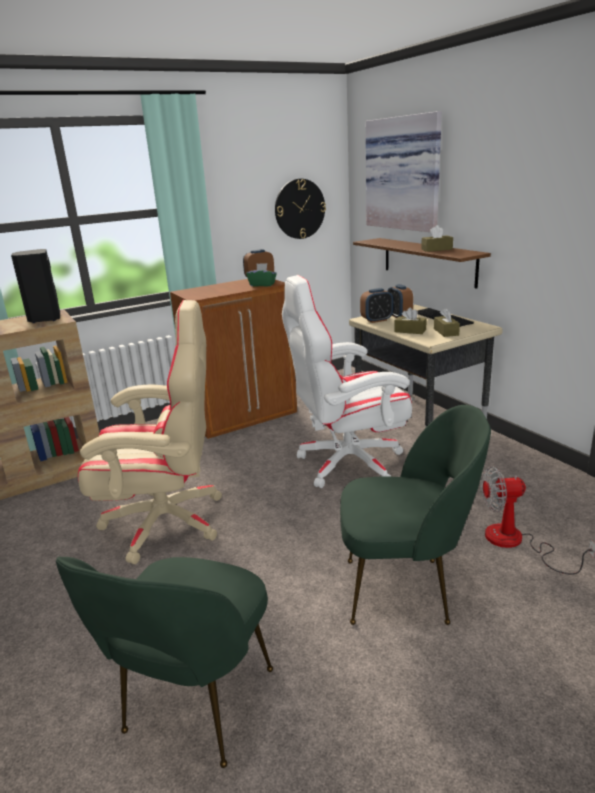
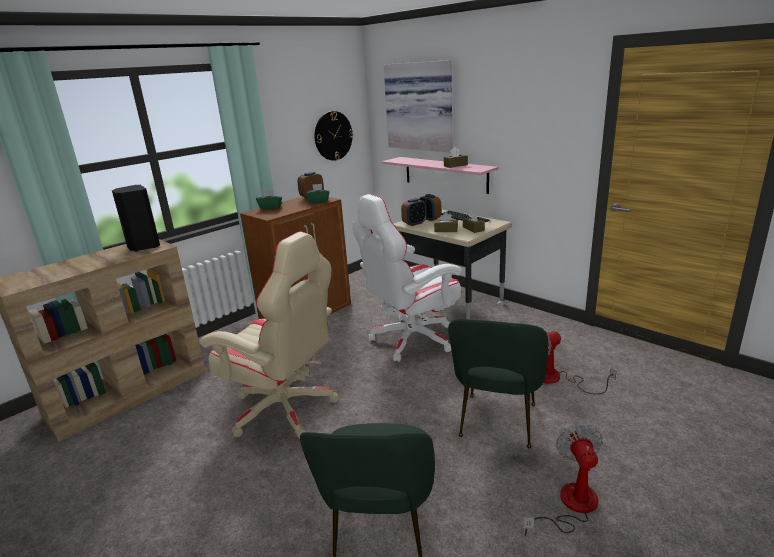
camera: 15 degrees left, 0 degrees up
beige office chair [78,300,222,564] -> beige office chair turned 45 degrees clockwise [200,231,339,438]
green chair [340,405,491,625] -> green chair turned 120 degrees clockwise [448,319,548,448]
brown shelf [353,238,491,289] -> pink shelf [382,157,498,194]
none -> green tissue box [256,189,282,210]
none -> fan [523,424,603,536]

